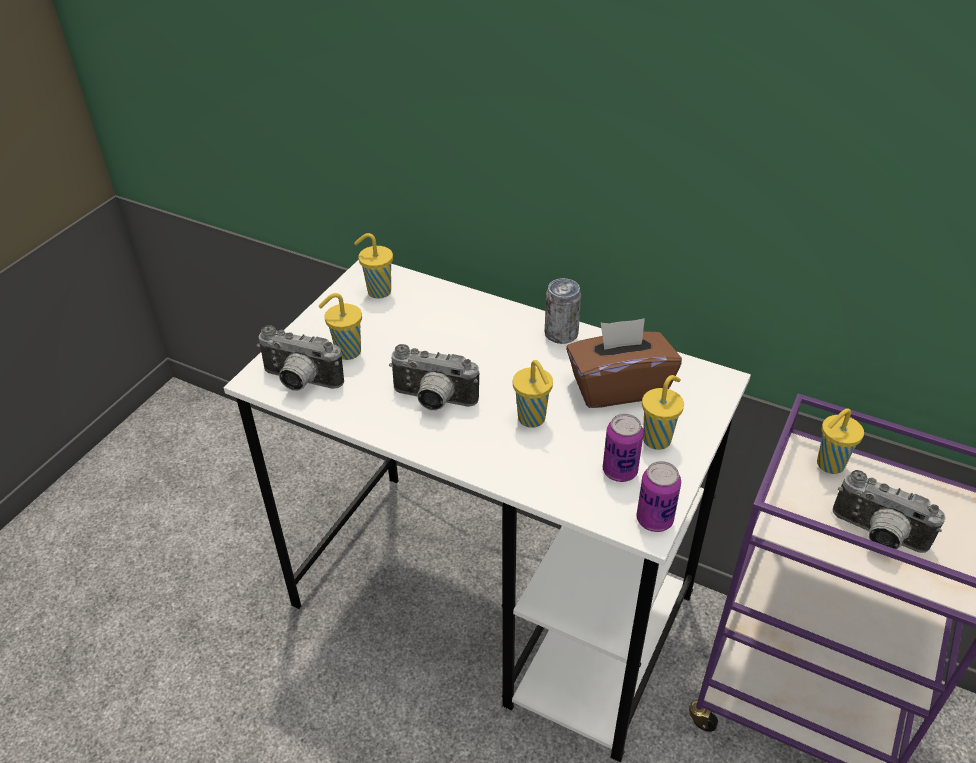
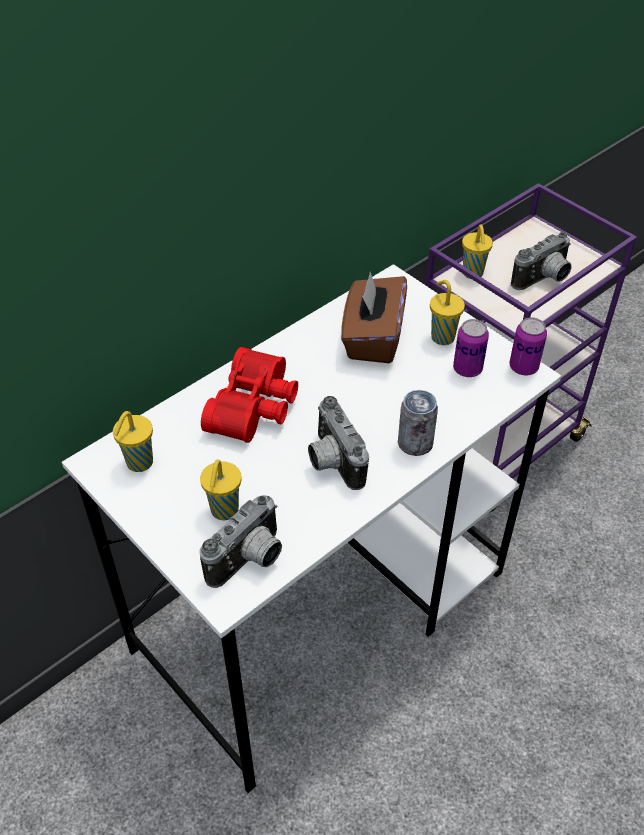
camera: 70 degrees left, 5 degrees up
camera [389,344,479,410] -> camera turned 120 degrees clockwise [308,396,369,490]
yellow cup [513,360,553,428] -> none
can [545,278,581,344] -> can moved to [398,390,438,456]
none -> red binoculars [201,347,298,443]

